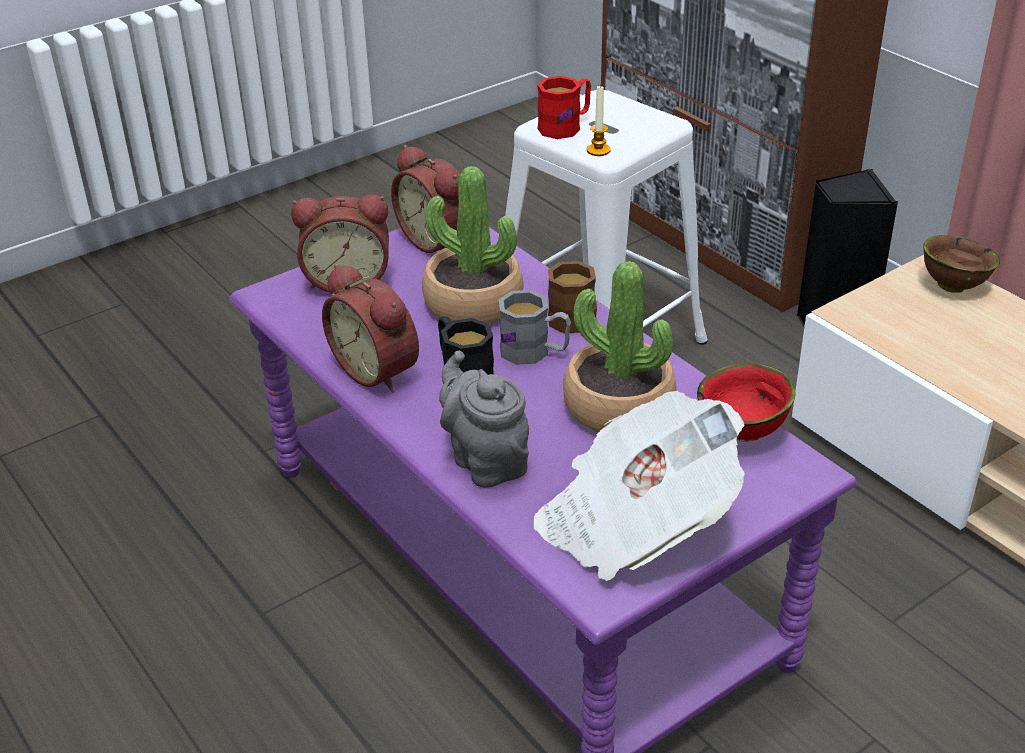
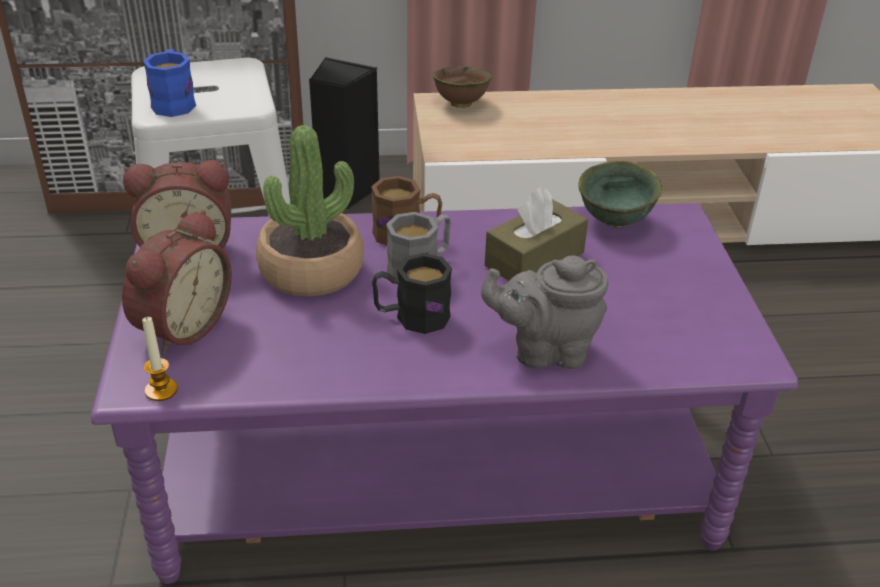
camera: 60 degrees left, 0 degrees up
alarm clock [322,264,419,393] -> none
newspaper [534,391,745,581] -> none
red mug [537,76,591,139] -> blue mug [143,49,196,117]
potted plant [563,261,677,432] -> brown tissue box [485,187,588,281]
candle [587,86,611,156] -> candle moved to [142,316,178,401]
red bowl [697,362,796,441] -> green bowl [579,161,662,228]

